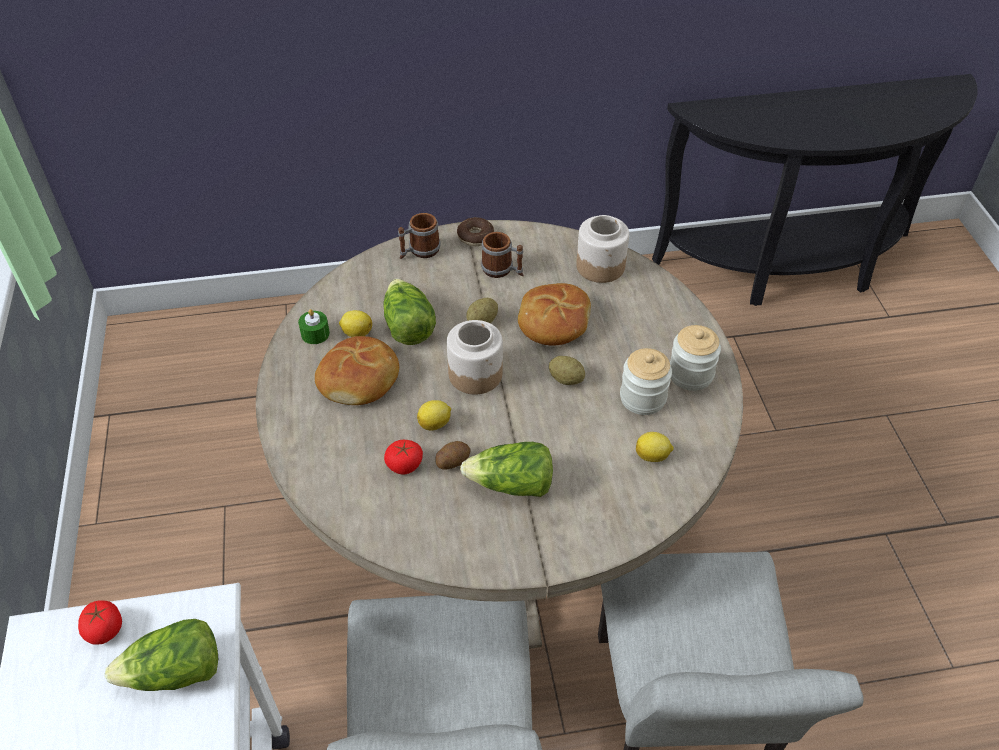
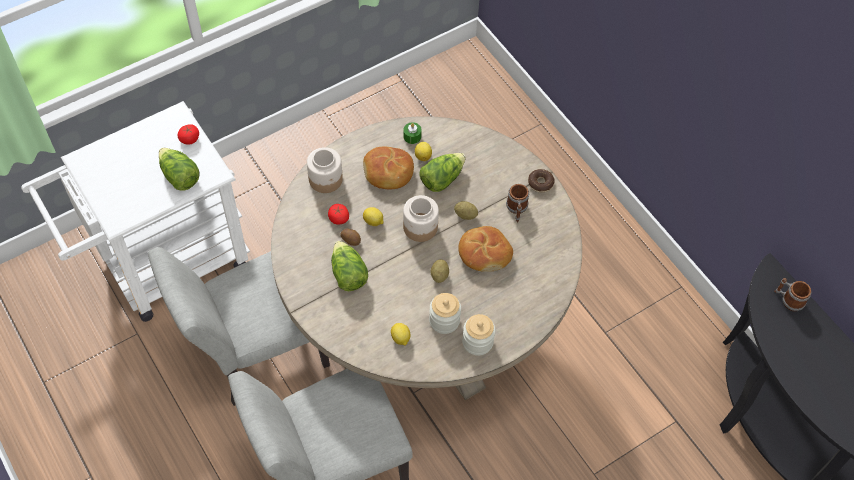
camera: 65 degrees right, 10 degrees up
mug [398,213,441,259] -> mug moved to [774,278,811,311]
jar [576,215,629,283] -> jar moved to [307,147,343,193]

